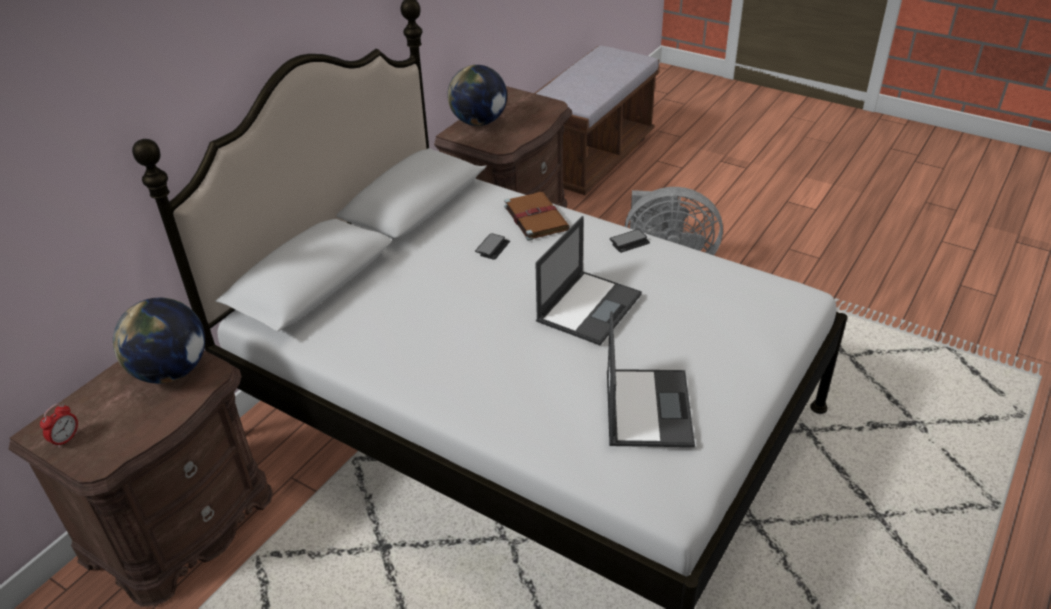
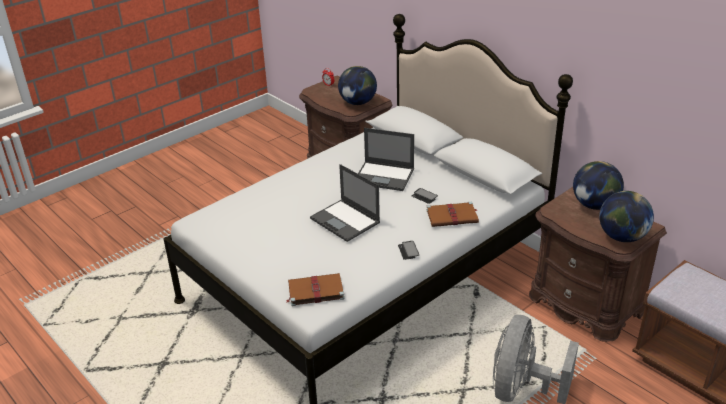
camera: 105 degrees right, 5 degrees down
laptop [607,311,695,447] -> laptop moved to [358,128,414,191]
none -> brown book [286,273,344,306]
none -> globe [599,191,654,242]

